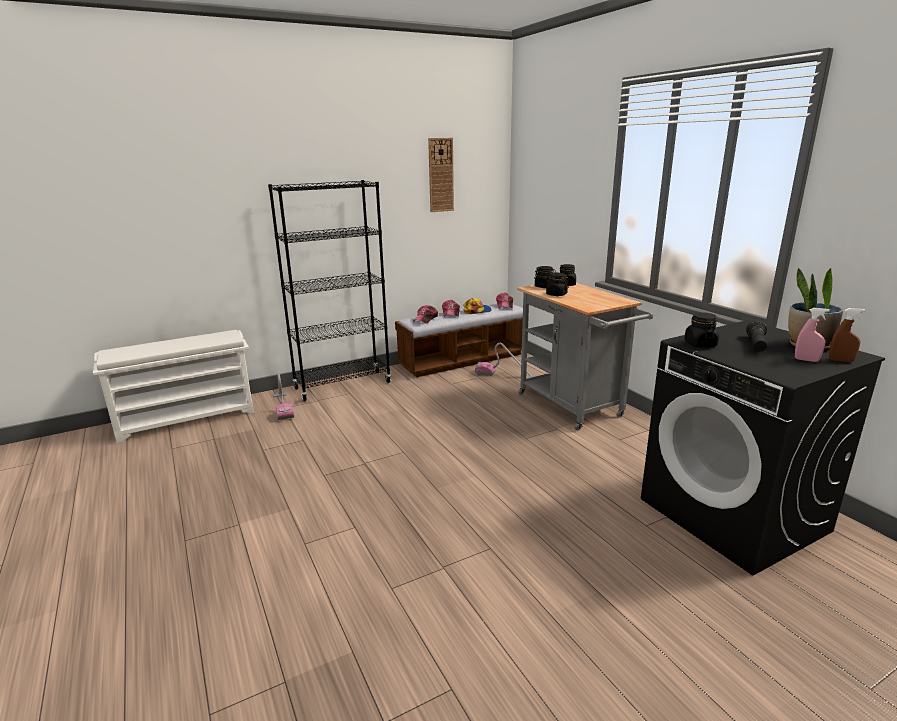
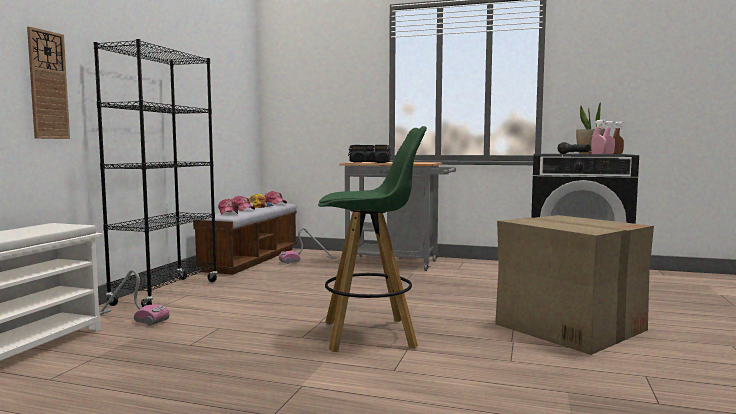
camera: 45 degrees left, 15 degrees down
wall clock [428,138,454,212] -> wall clock moved to [27,26,70,139]
black jar [684,312,719,347] -> none
none -> green stool [318,126,427,352]
none -> cardboard box [495,215,654,355]
none -> pink spray bottle [591,120,607,154]

